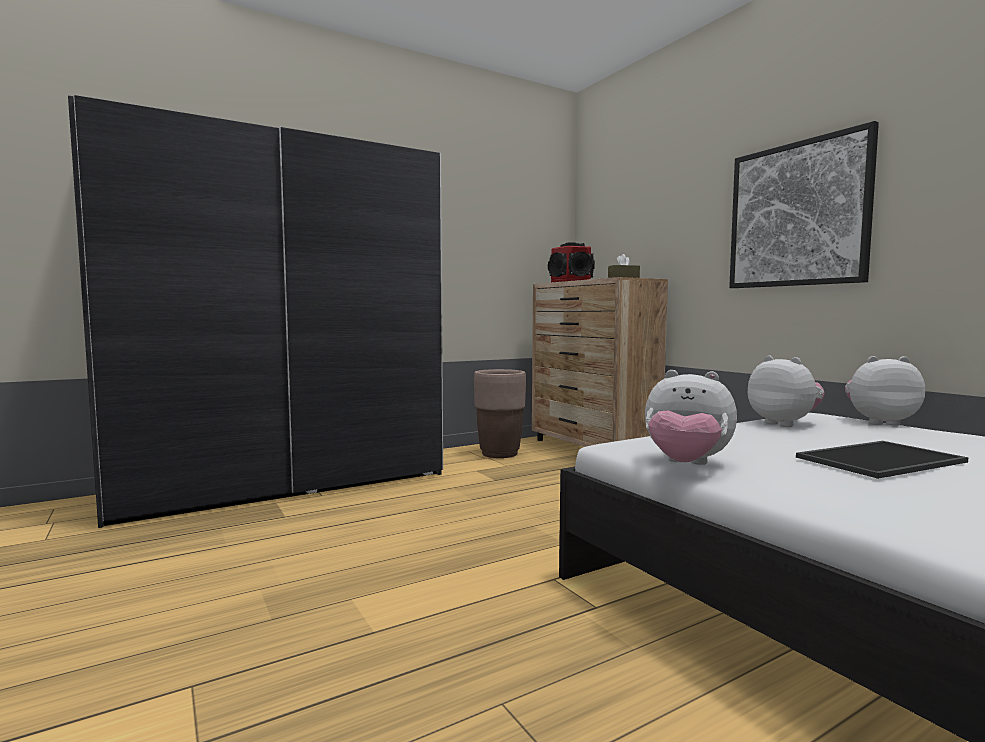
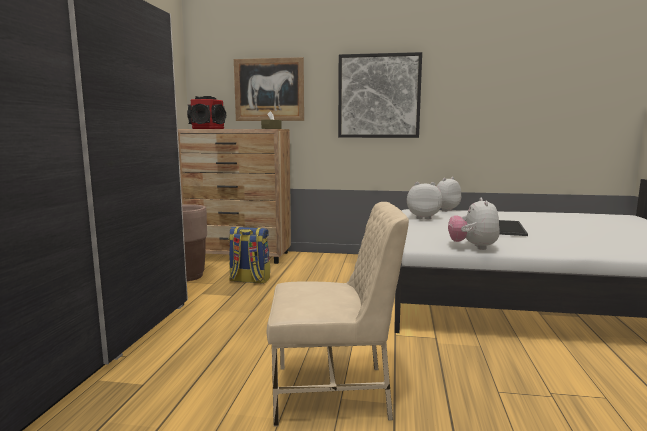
camera: 50 degrees left, 5 degrees up
plush toy [645,370,737,465] -> plush toy turned 120 degrees clockwise [448,198,500,250]
none -> backpack [229,227,270,284]
none -> picture [234,57,304,121]
none -> beige chair [266,202,409,426]

